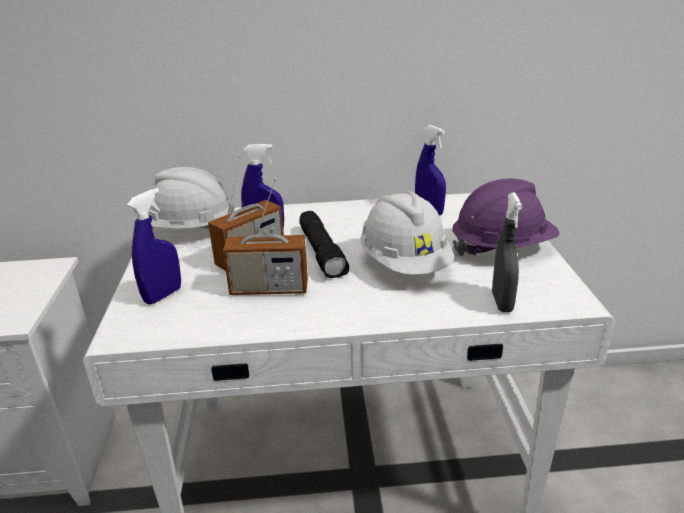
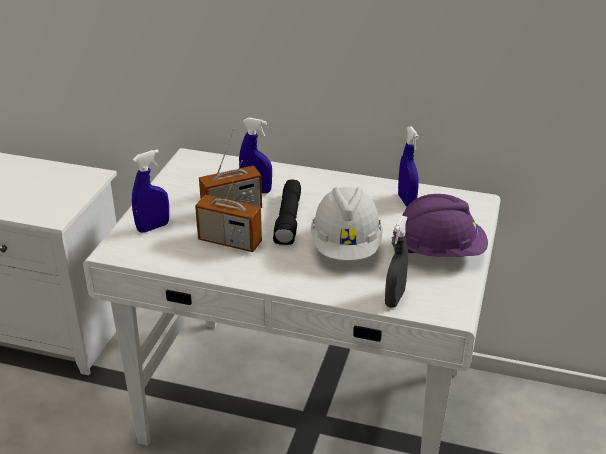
camera: 20 degrees right, 5 degrees up
white hard hat [148,167,235,229] -> none

